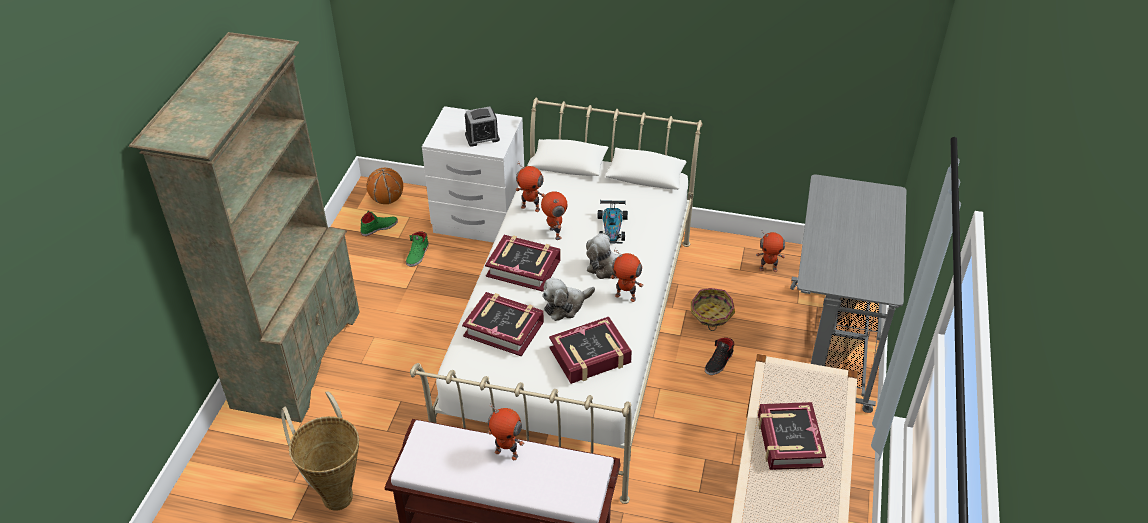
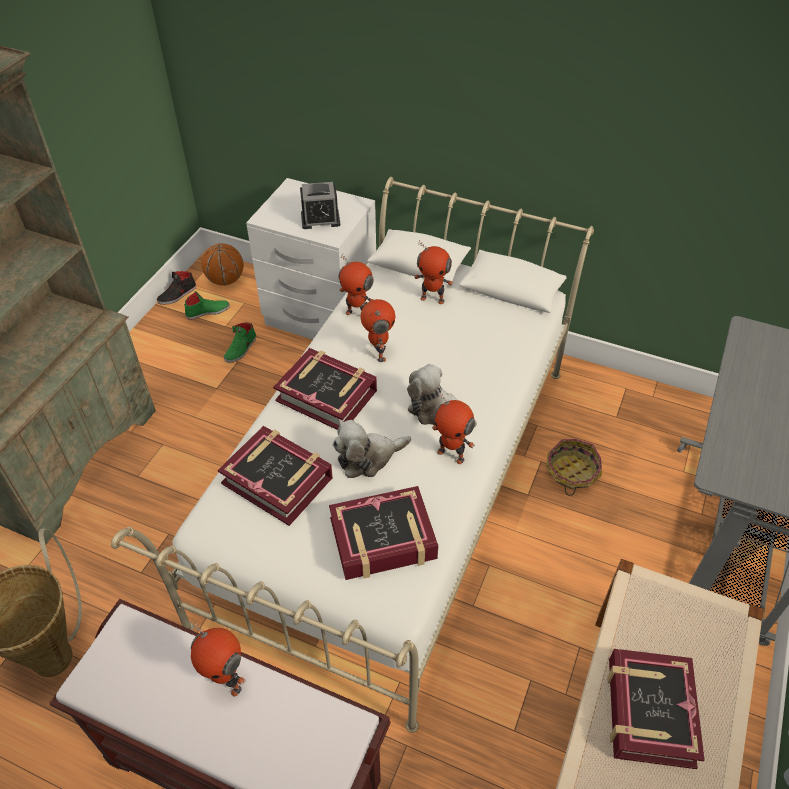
camera: 10 degrees right, 5 degrees up
toy car [598,200,628,244] -> none
black shoe [705,337,734,375] -> black shoe moved to [157,271,196,305]
toy robot [756,231,785,272] -> toy robot moved to [414,241,453,304]

